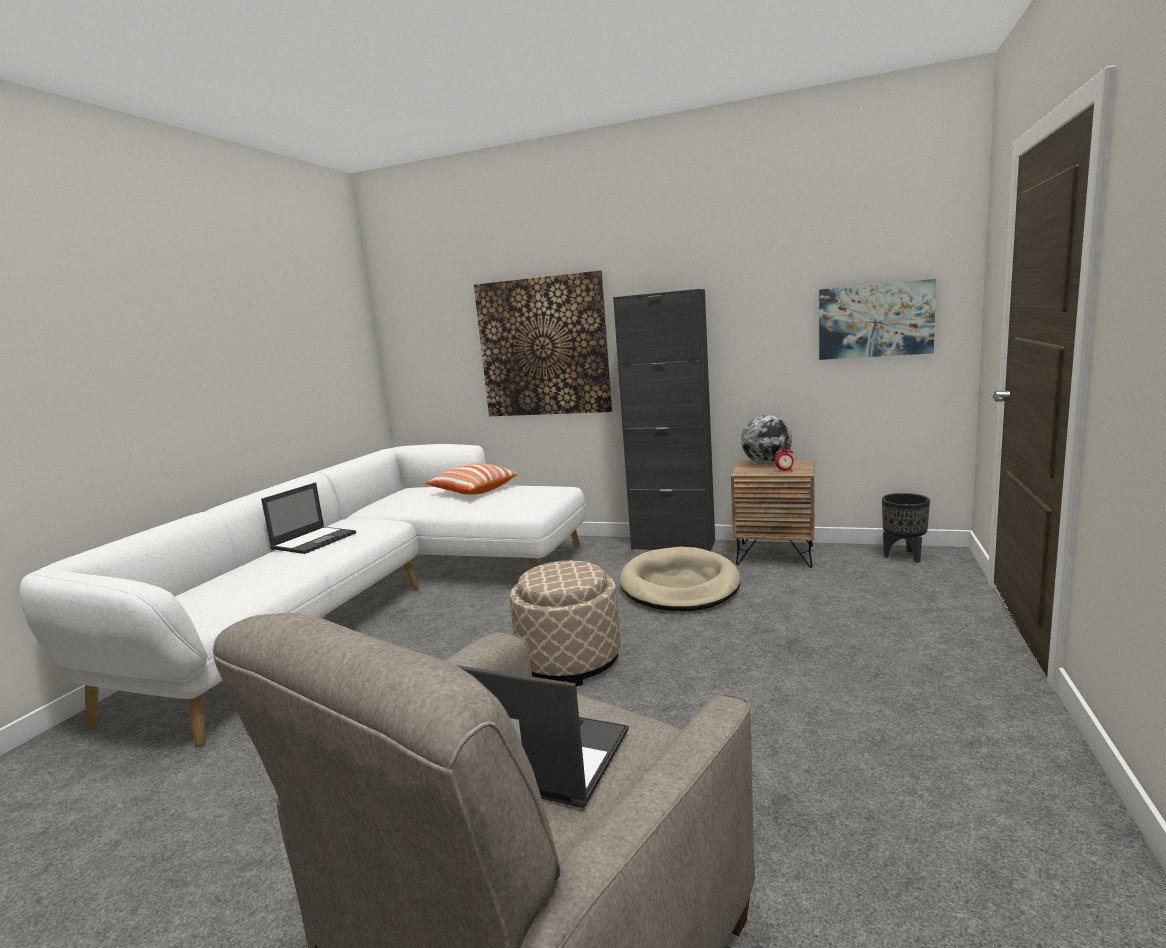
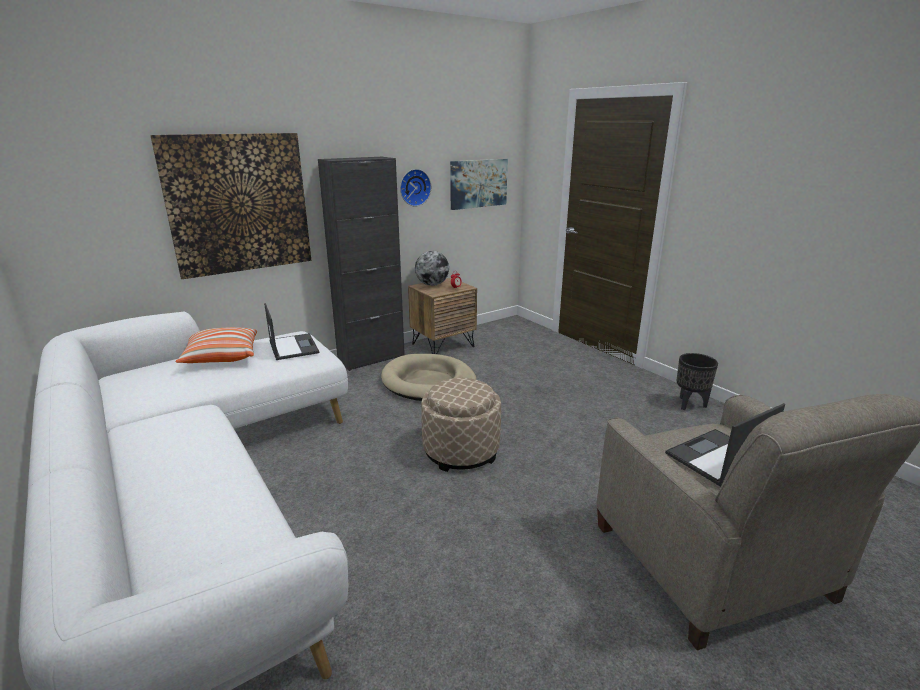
camera: 55 degrees left, 10 degrees up
laptop [261,482,356,554] -> laptop moved to [264,303,319,360]
black planter [882,493,930,563] -> black planter moved to [676,353,718,410]
none -> wall clock [400,169,431,206]

